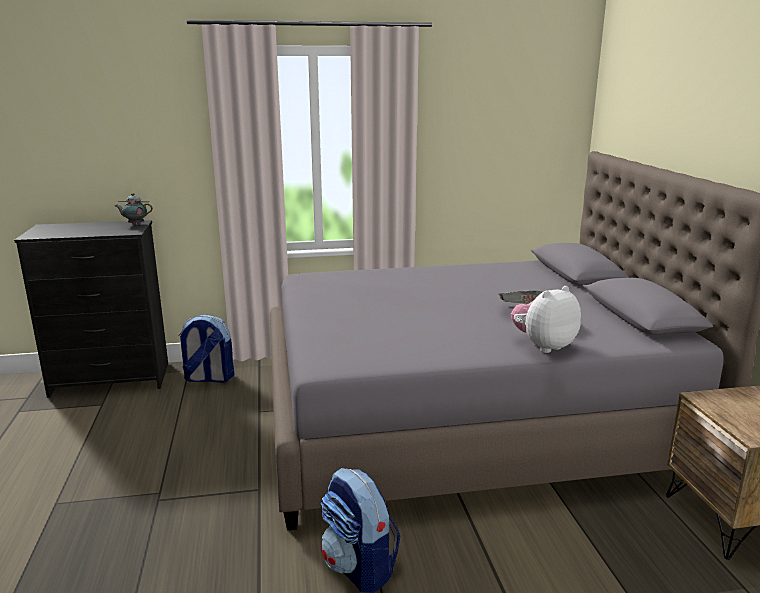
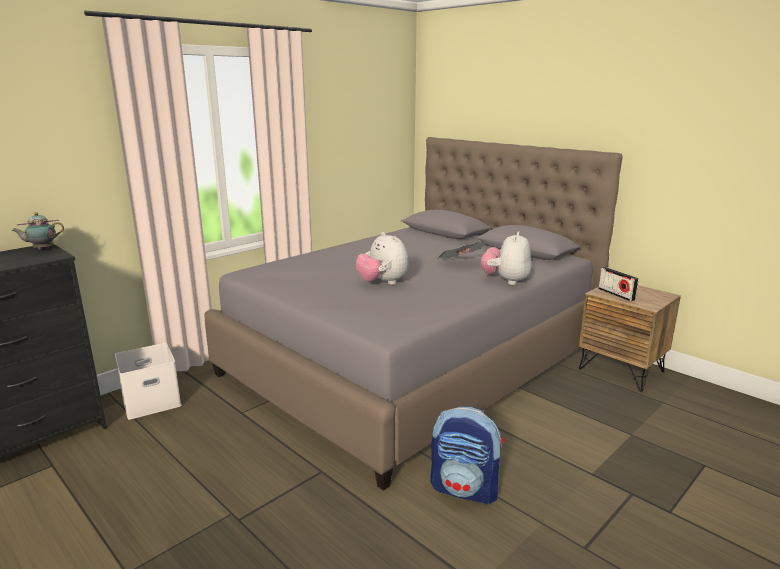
camera: 35 degrees left, 0 degrees up
backpack [179,315,234,383] -> white storage box [115,343,182,420]
none -> plush toy [356,232,409,285]
none -> radio [598,267,639,301]

